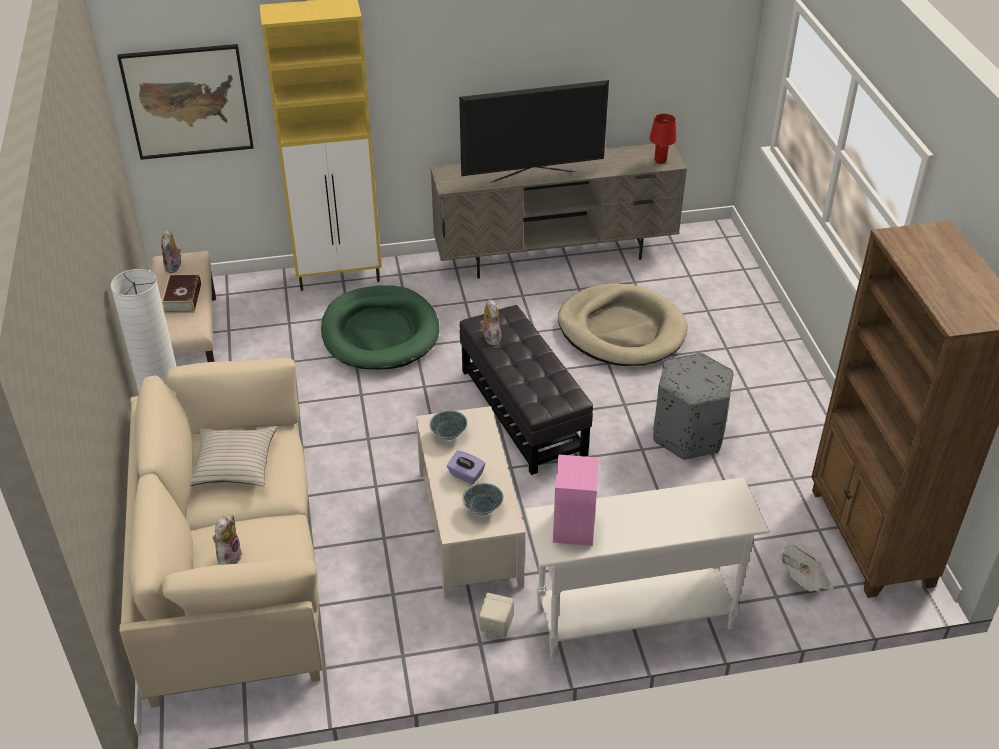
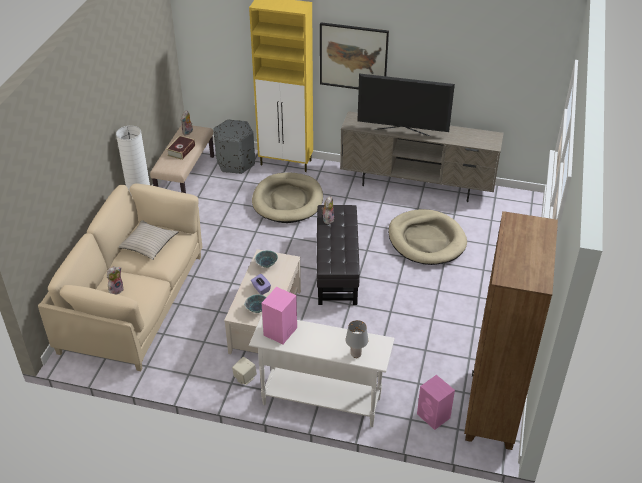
camera: 25 degrees right, 0 degrees up
picture [118,44,254,160] -> picture moved to [320,22,389,89]
green dog bed [321,285,439,370] -> beige dog bed [252,172,323,223]
red table lamp [650,114,676,164] -> none
grey ottoman [653,353,733,460] -> grey ottoman moved to [213,120,255,174]
newspaper [780,545,834,593] -> pink speaker [417,375,455,430]
none -> grey table lamp [346,320,368,358]

